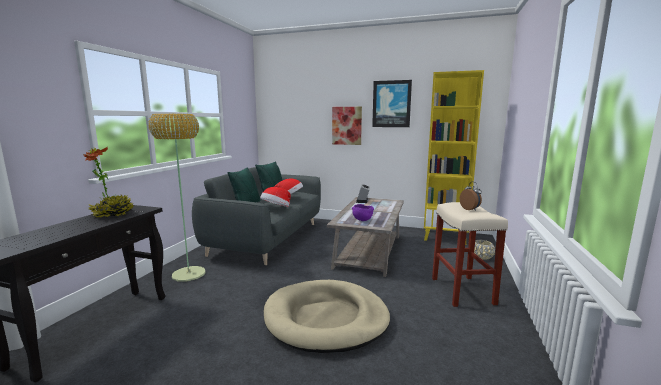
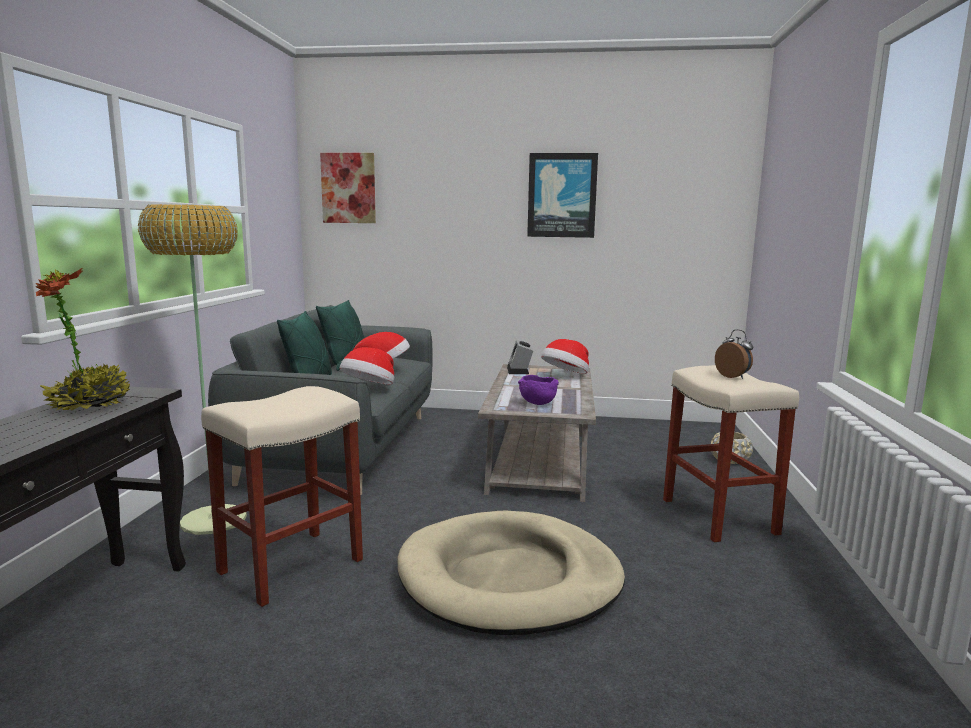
camera: 10 degrees left, 0 degrees up
picture [332,107,362,145] -> picture moved to [320,153,376,223]
yellow bookcase [424,70,484,245] -> none
none -> beige stool [201,386,363,607]
none -> hat [541,339,589,374]

